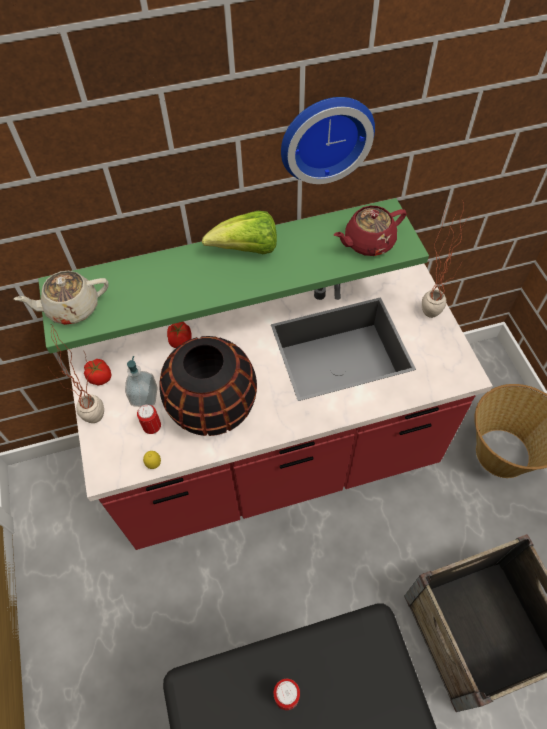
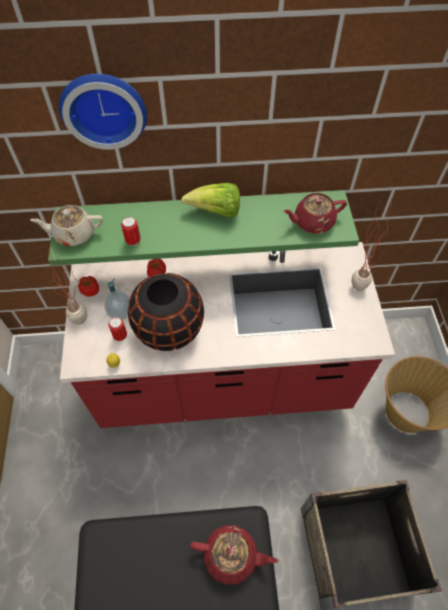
camera: 10 degrees right, 0 degrees up
can [274,679,300,710] -> can moved to [121,217,141,246]
wall clock [281,97,375,184] -> wall clock moved to [59,74,147,150]
none -> red teapot [190,525,278,585]

